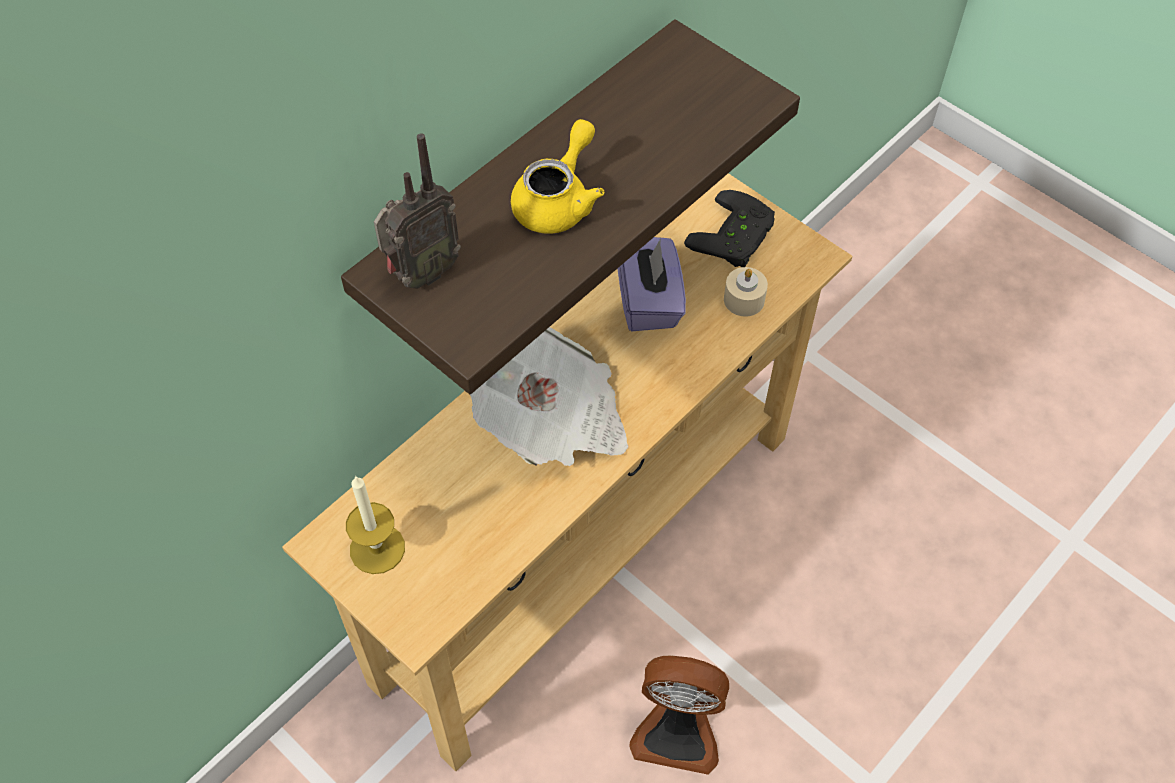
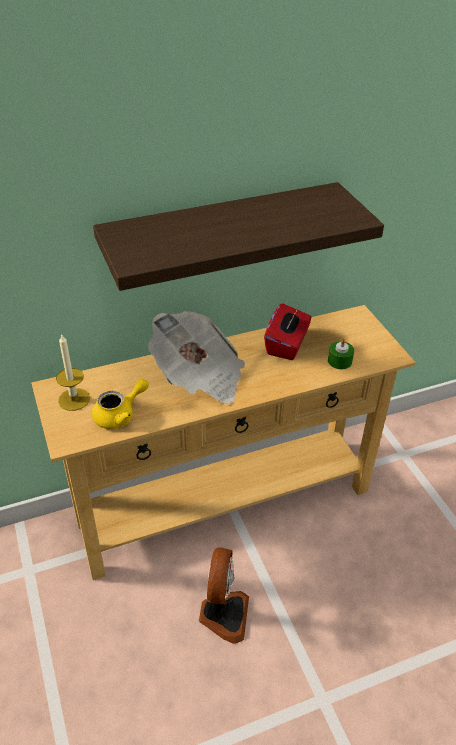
camera: 25 degrees right, 15 degrees down
radio [374,133,461,289] -> none
yellow teapot [511,119,604,234] -> yellow teapot moved to [92,379,149,429]
purple tissue box [617,237,686,331] -> red tissue box [264,303,311,360]
fan [630,655,729,775] -> fan turned 120 degrees counterclockwise [199,547,249,644]
black game controller [684,190,775,267] -> none
beige candle [724,267,768,317] -> green candle [328,338,354,369]

